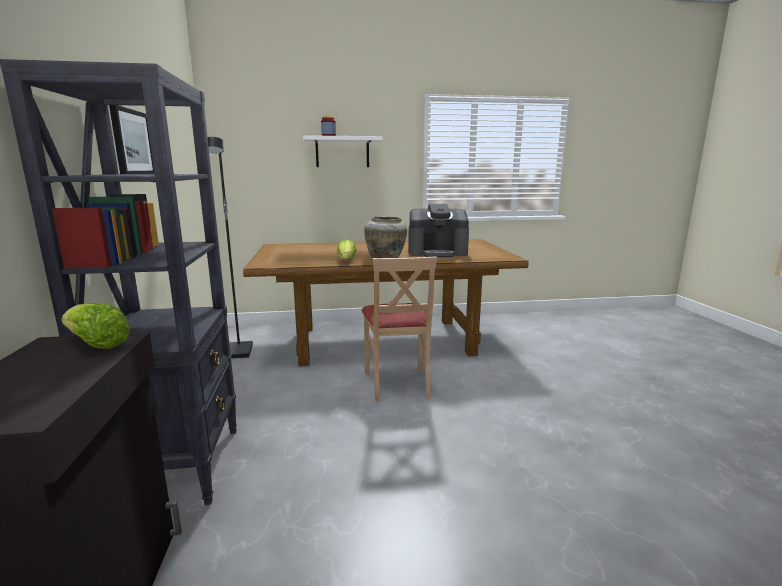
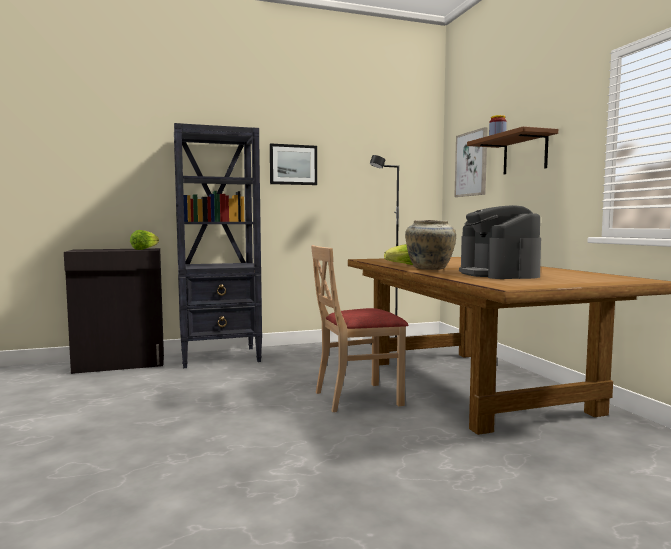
camera: 80 degrees right, 10 degrees down
white shelf [303,135,383,167] -> brown shelf [467,126,558,174]
none -> picture [454,127,488,197]

